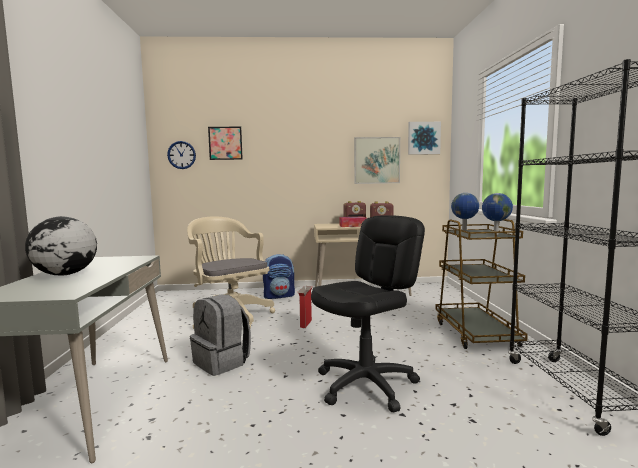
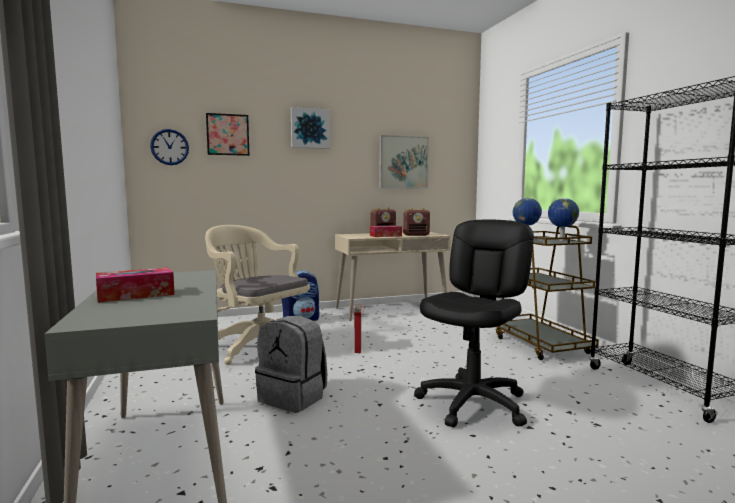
camera: 15 degrees left, 0 degrees up
globe [25,216,97,276] -> tissue box [96,267,175,303]
picture [408,122,441,155] -> picture moved to [291,107,330,149]

